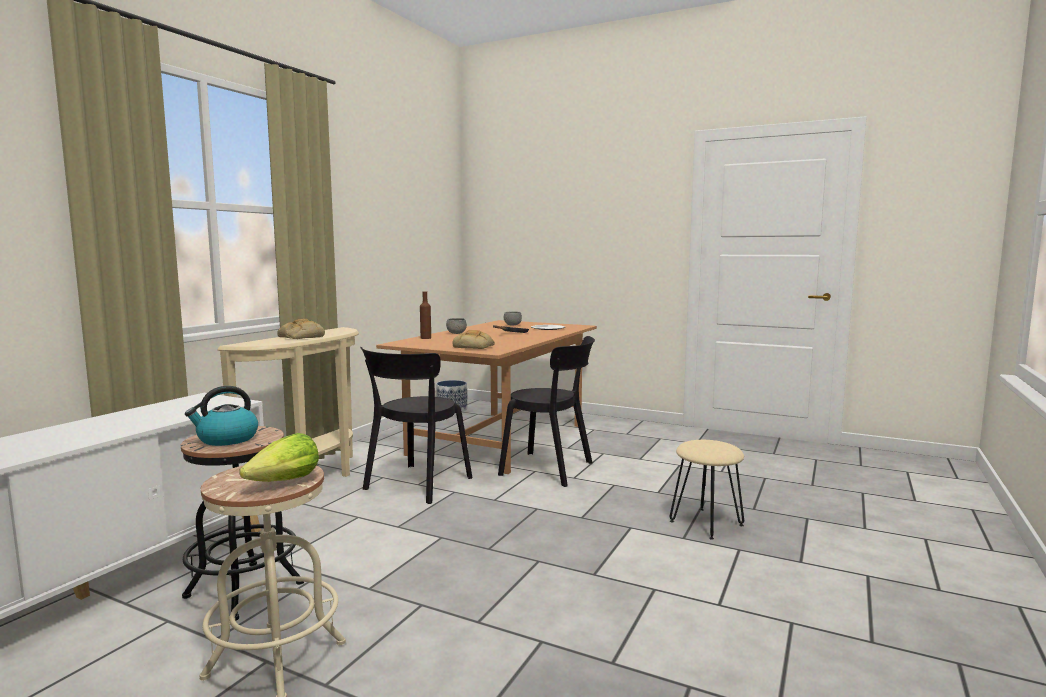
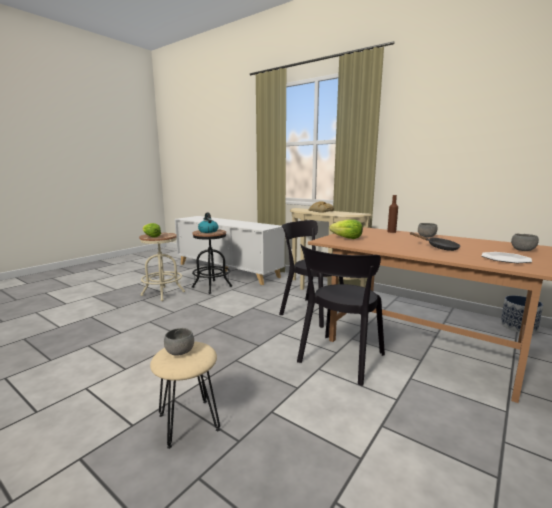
camera: 100 degrees right, 5 degrees up
bread [452,330,495,349] -> lettuce [329,219,363,239]
none -> grey bowl [164,328,194,356]

